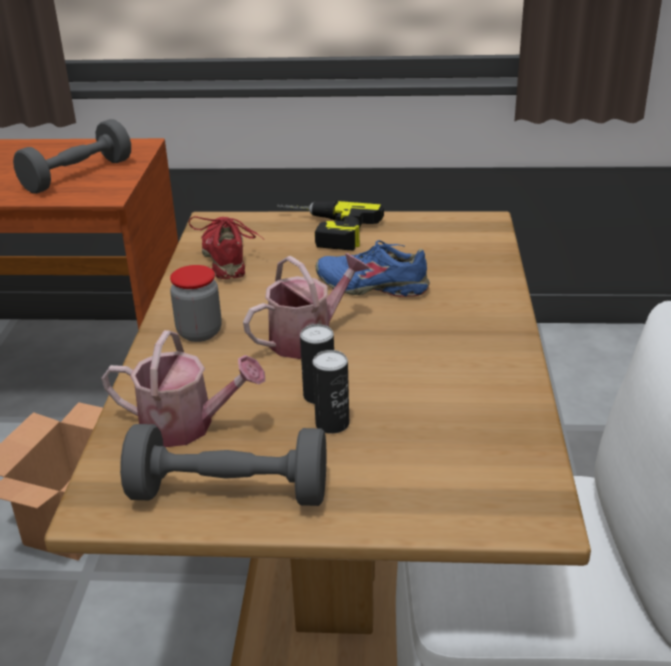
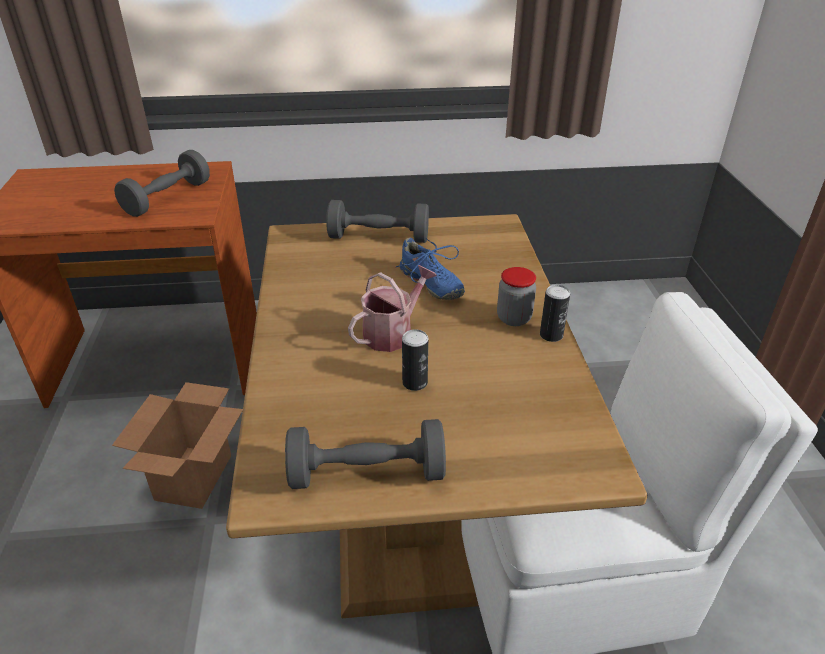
camera: 10 degrees left, 5 degrees up
watering can [101,330,265,447] -> none
jar [170,265,222,342] -> jar moved to [497,267,536,326]
red shoe [188,216,264,279] -> none
power drill [277,201,384,250] -> grey dumbbell [326,200,429,243]
can [312,350,349,434] -> can moved to [540,285,570,342]
blue shoe [315,240,430,297] -> blue shoe turned 135 degrees counterclockwise [396,238,465,300]

